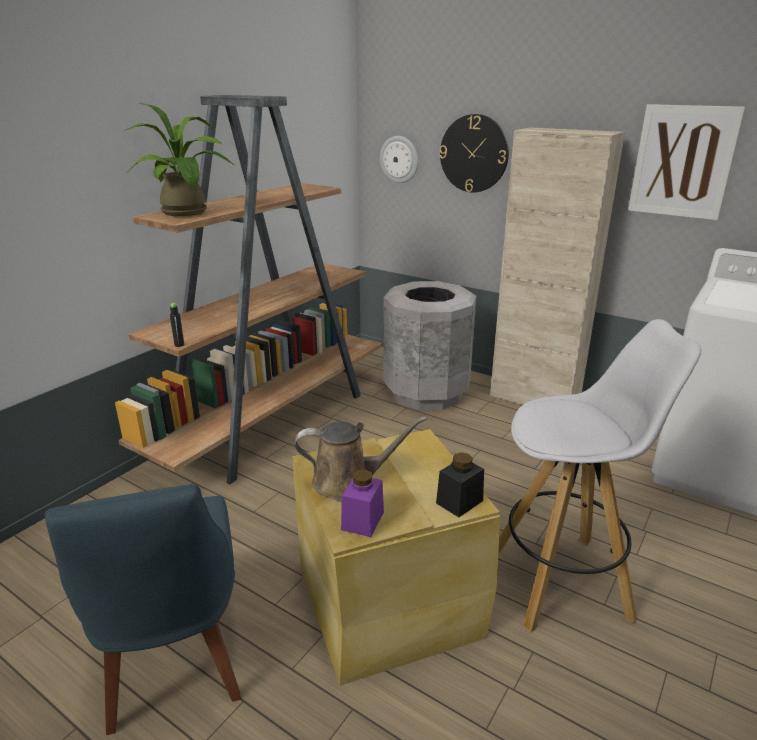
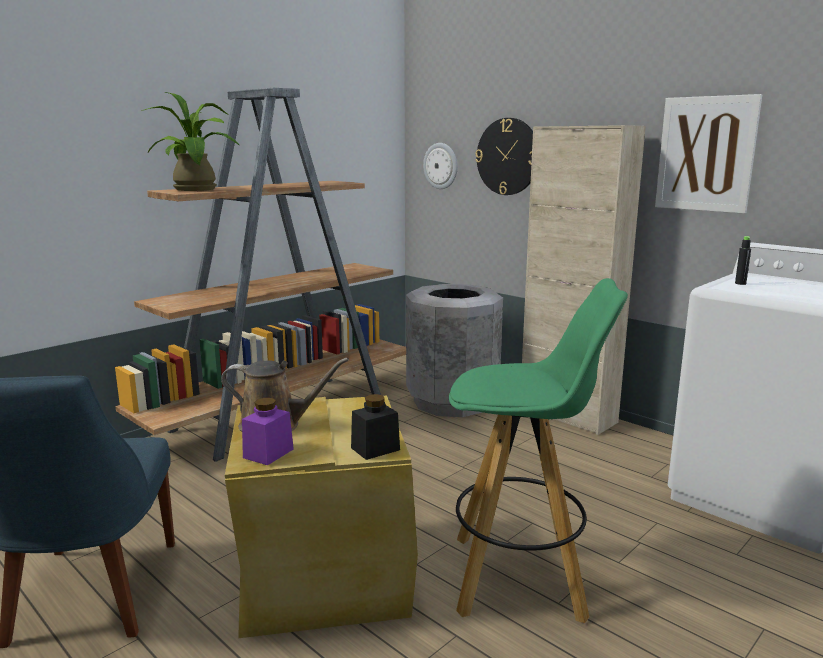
camera: 10 degrees right, 10 degrees down
black bottle [170,303,184,347] -> black bottle moved to [735,236,751,285]
white stool [499,319,701,632] -> green stool [449,278,628,623]

